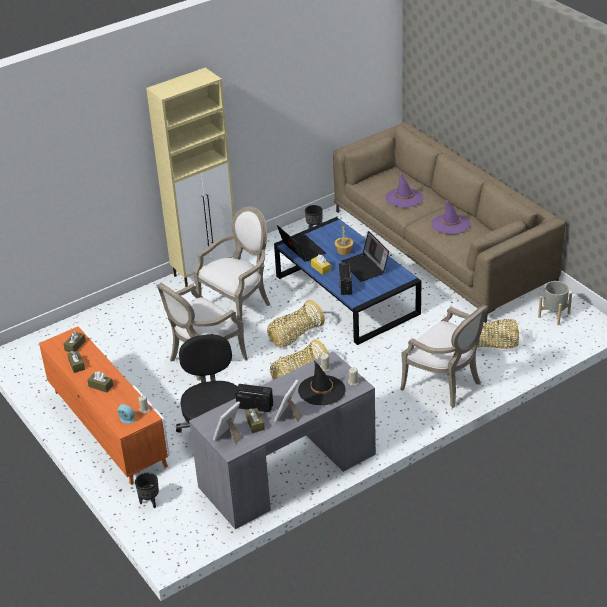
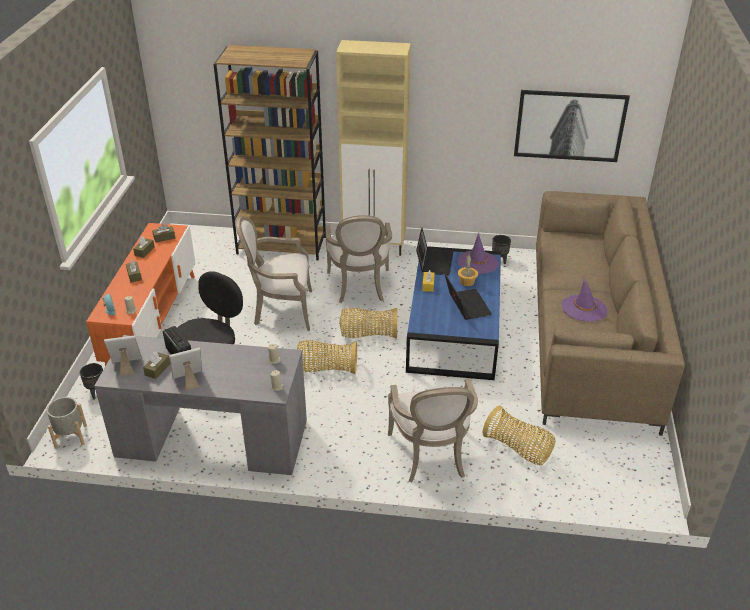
camera: 40 degrees right, 0 degrees up
armchair [193,206,270,322] -> armchair turned 90 degrees clockwise [326,215,392,303]
black hat [298,360,346,405] -> none
radio [339,263,352,295] -> none
laptop [341,231,389,282] -> laptop turned 150 degrees clockwise [444,273,492,320]
purple hat [385,172,423,208] -> purple hat moved to [458,233,499,274]
grey planter [538,281,572,325] -> grey planter moved to [47,397,87,449]
none -> brown bookcase [213,45,326,260]
none -> picture [514,90,630,162]

